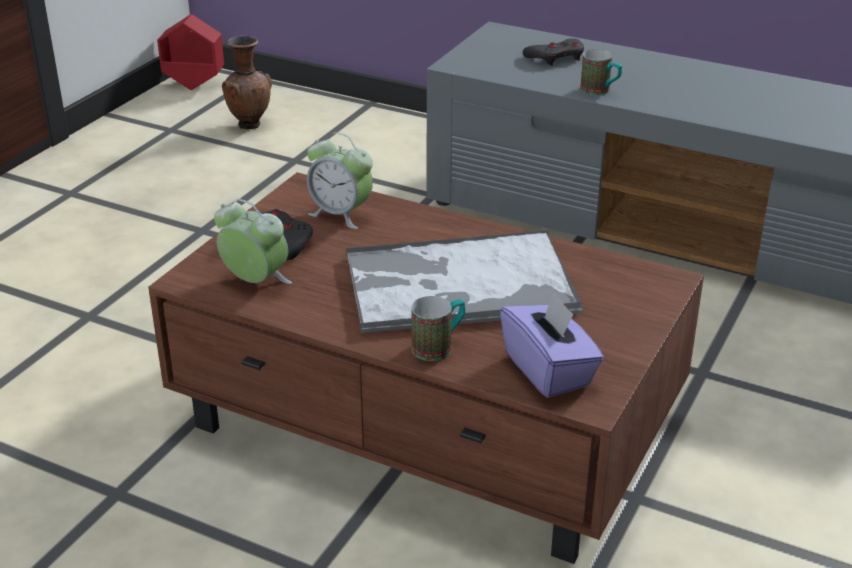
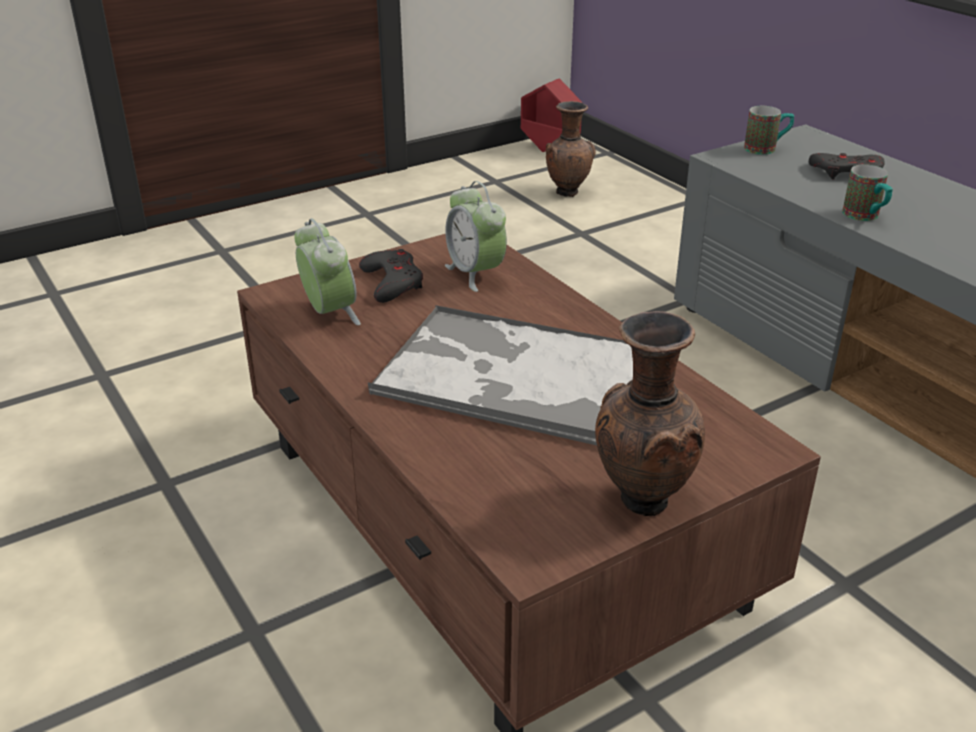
camera: 30 degrees right, 0 degrees up
mug [411,296,465,361] -> mug moved to [744,106,794,155]
purple tissue box [500,292,604,398] -> none
none -> brown vase [595,311,705,516]

